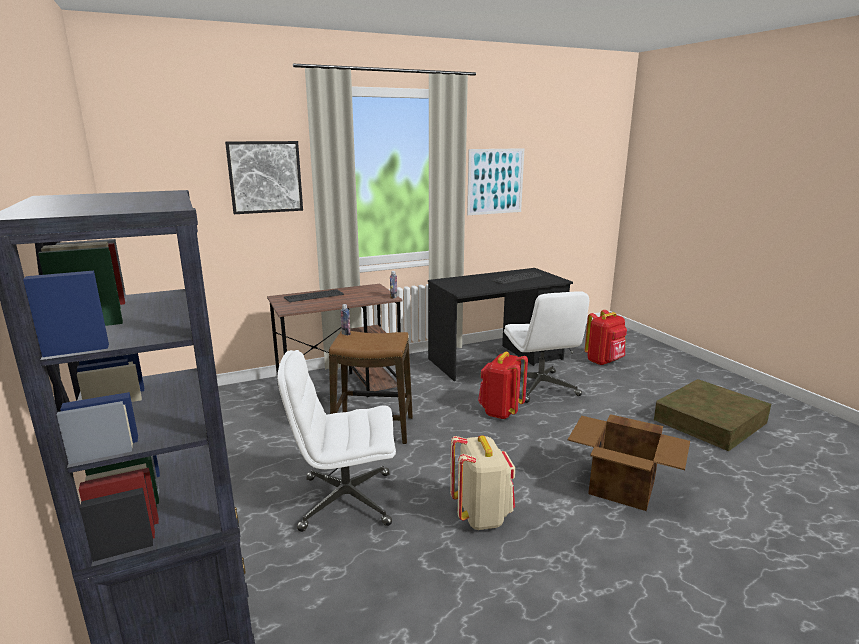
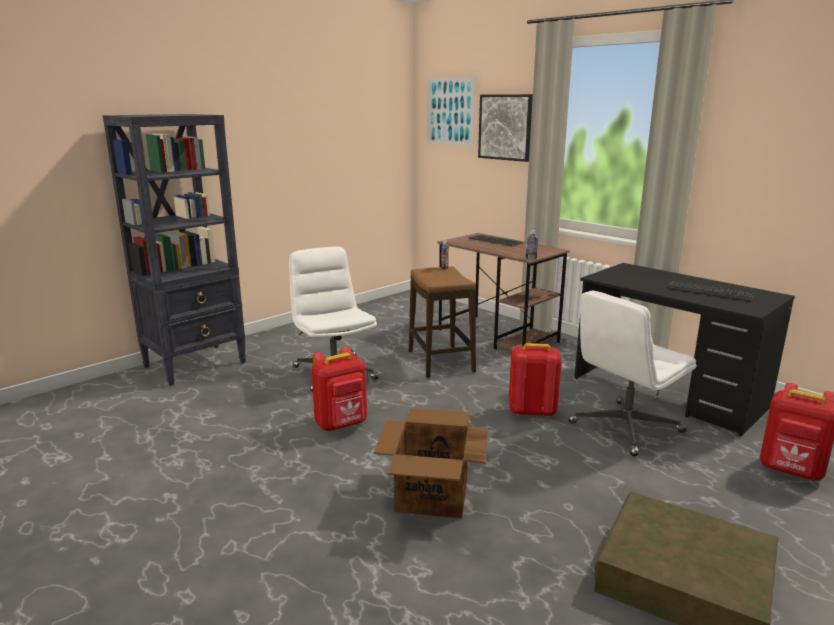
camera: 70 degrees right, 0 degrees up
beige backpack [450,435,515,530] -> red backpack [311,347,367,431]
picture [467,148,525,215] -> picture moved to [427,77,476,146]

